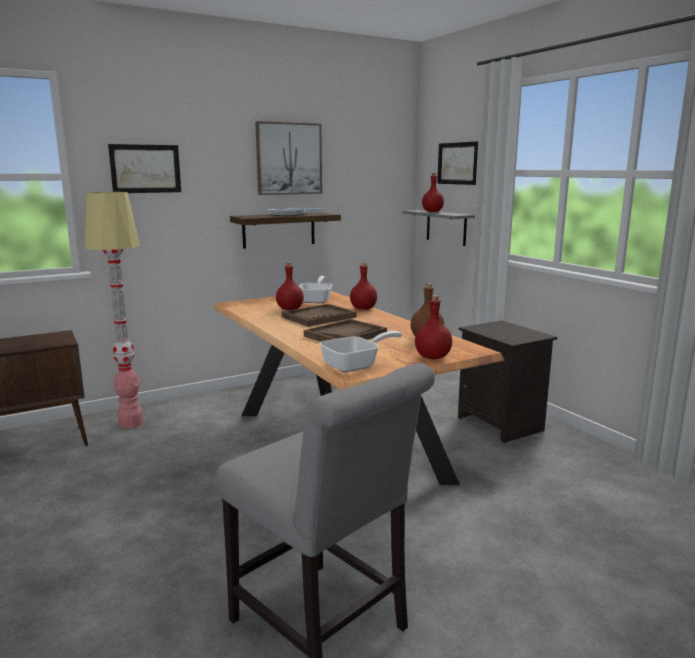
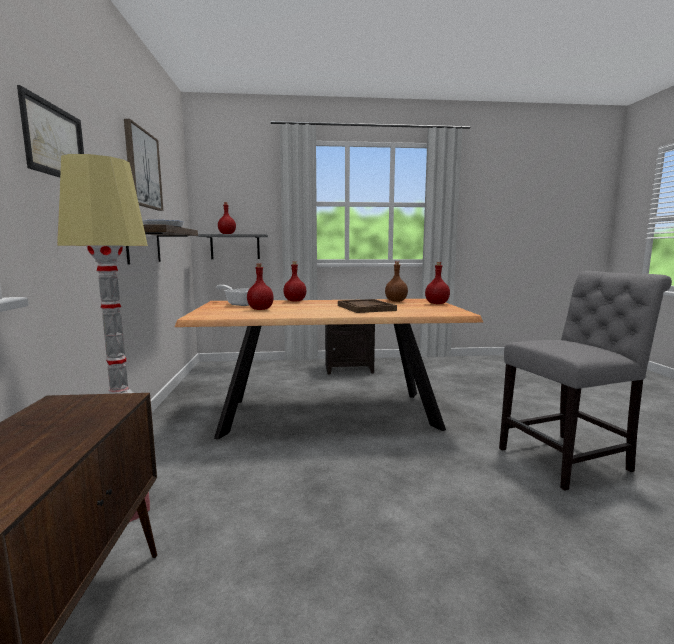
camera: 65 degrees left, 5 degrees down
brown tray [282,304,356,327] -> none
frying pan [319,331,402,372] -> none
picture [437,142,478,185] -> none

